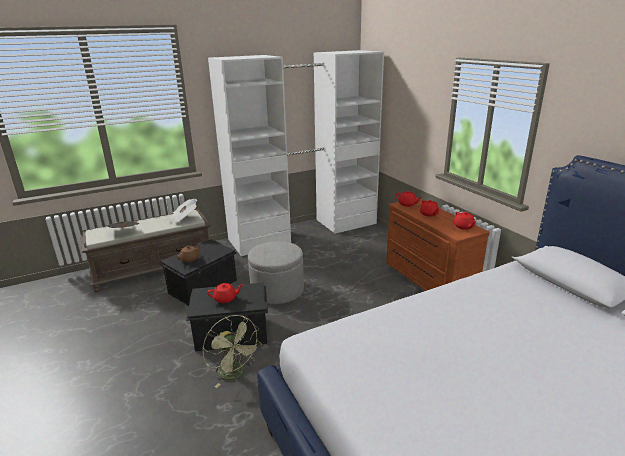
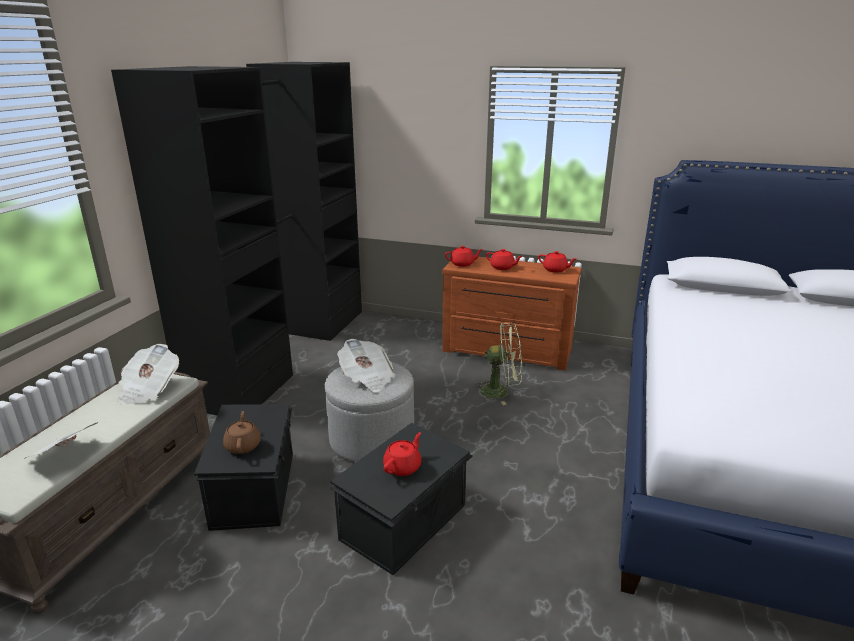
camera: 45 degrees left, 0 degrees up
green fan [203,315,262,388] -> green fan moved to [473,323,522,405]
white wardrobe [208,50,384,256] -> black wardrobe [111,62,362,415]
none -> newspaper [337,339,396,392]

